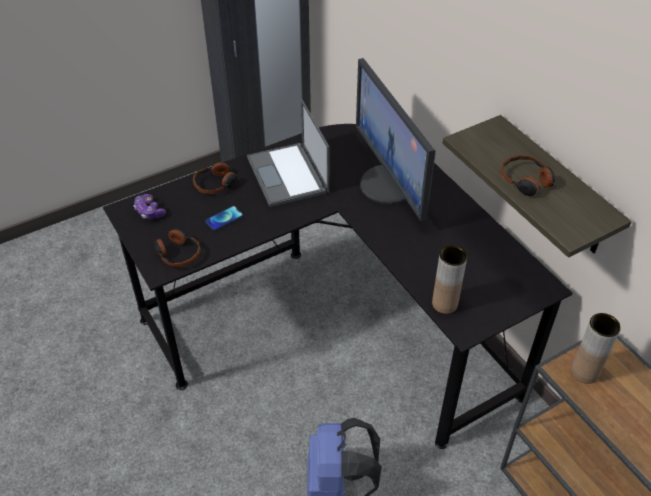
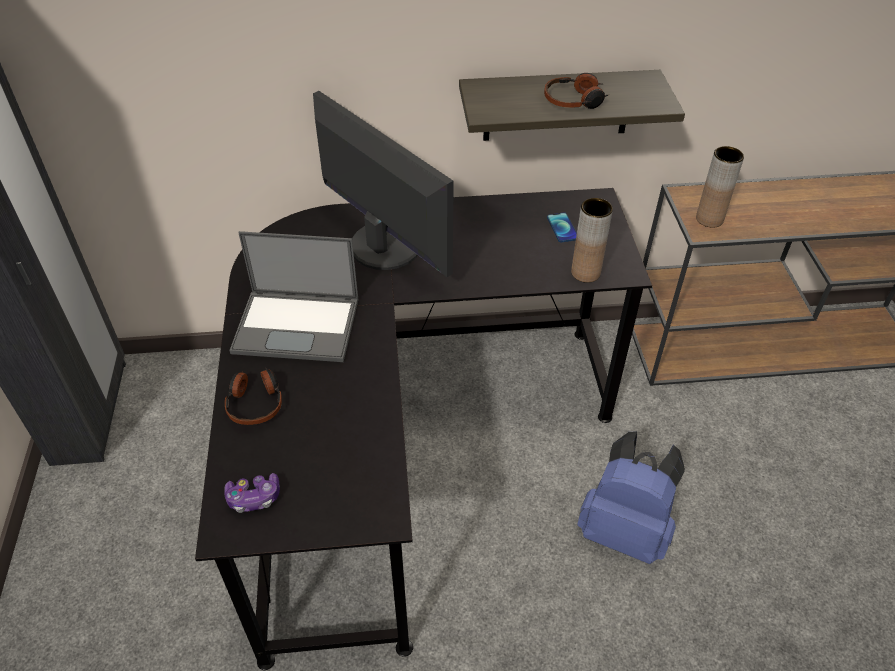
camera: 65 degrees left, 0 degrees up
headphones [154,229,200,267] -> none
phone [205,206,243,231] -> phone moved to [547,212,577,242]
monitor [356,58,436,221] -> monitor turned 135 degrees counterclockwise [313,91,454,277]

